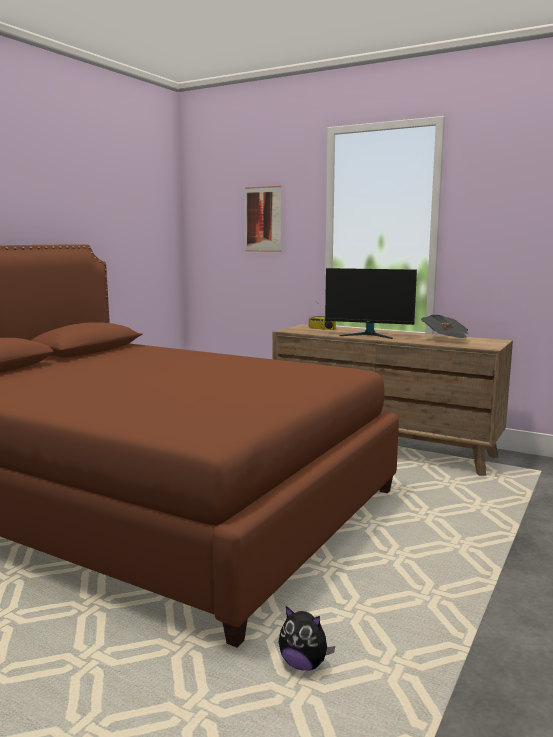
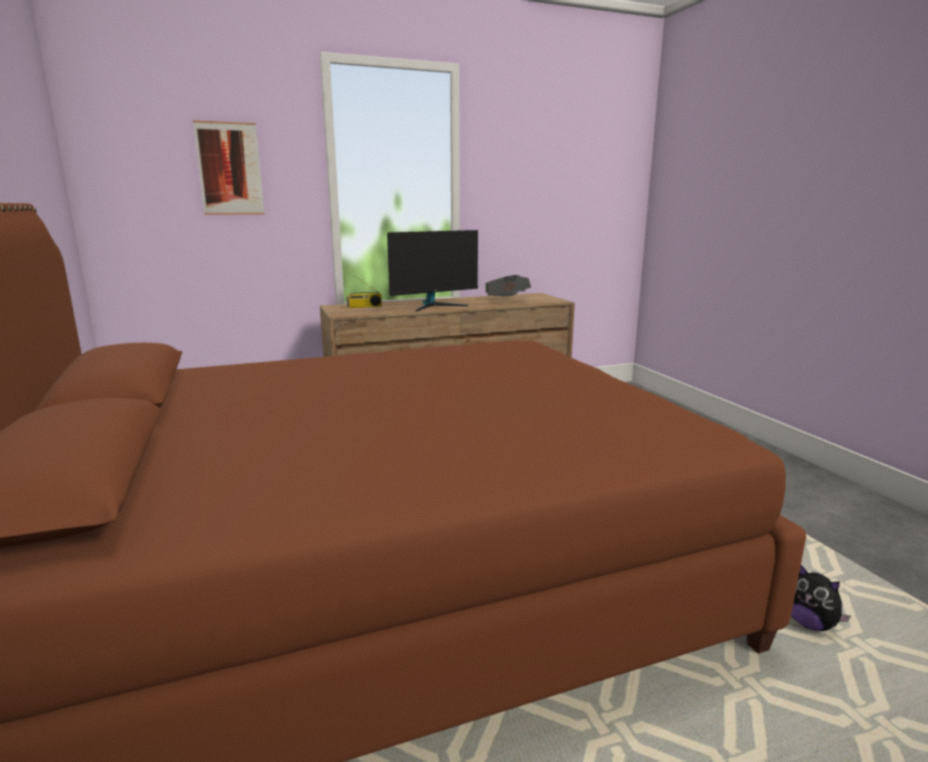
camera: 50 degrees left, 5 degrees up
plush toy [279,606,335,671] -> plush toy turned 75 degrees clockwise [791,565,851,631]

